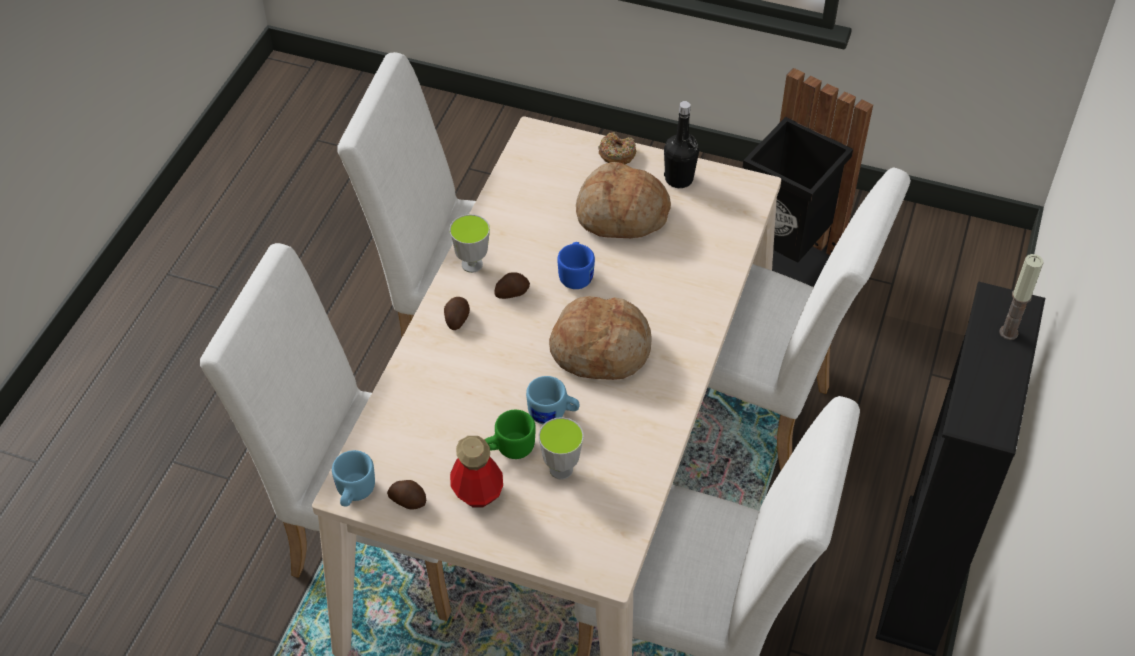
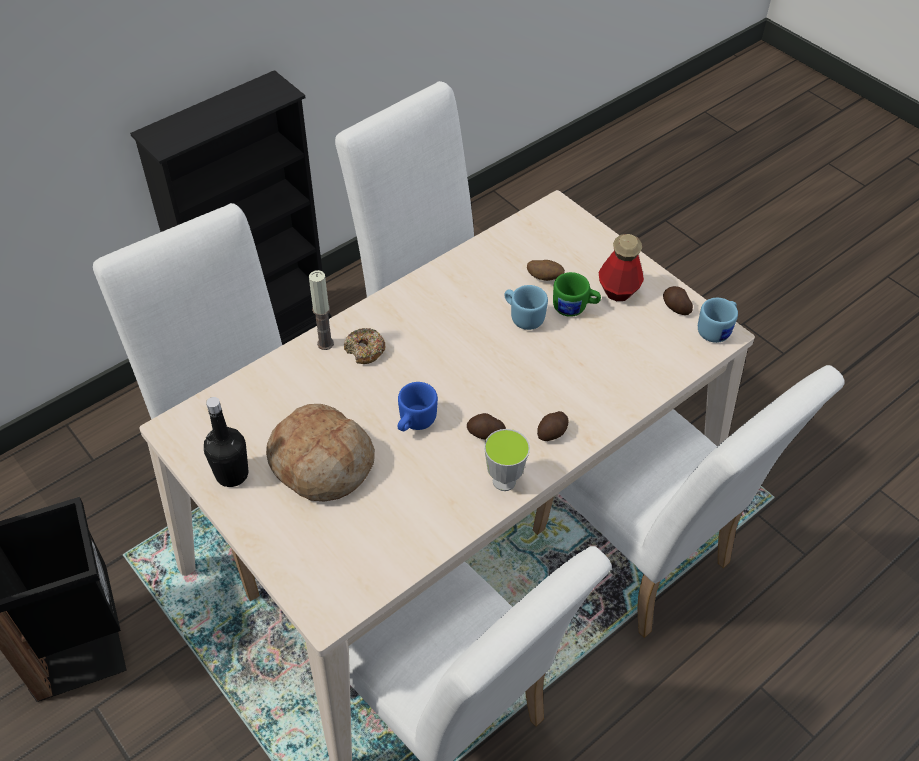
camera: 150 degrees left, 0 degrees up
cup [539,417,584,479] -> potato [527,260,565,281]
bread [549,296,652,380] -> none
donut [598,132,636,164] -> donut moved to [344,328,386,364]
candle [999,254,1044,340] -> candle moved to [309,270,334,350]

